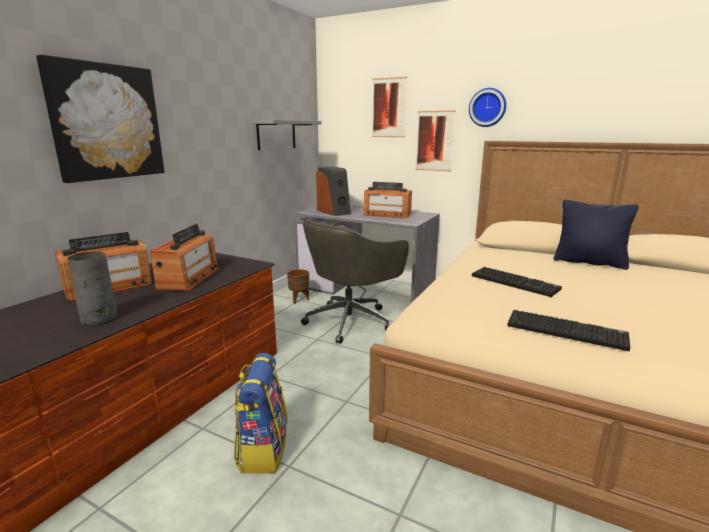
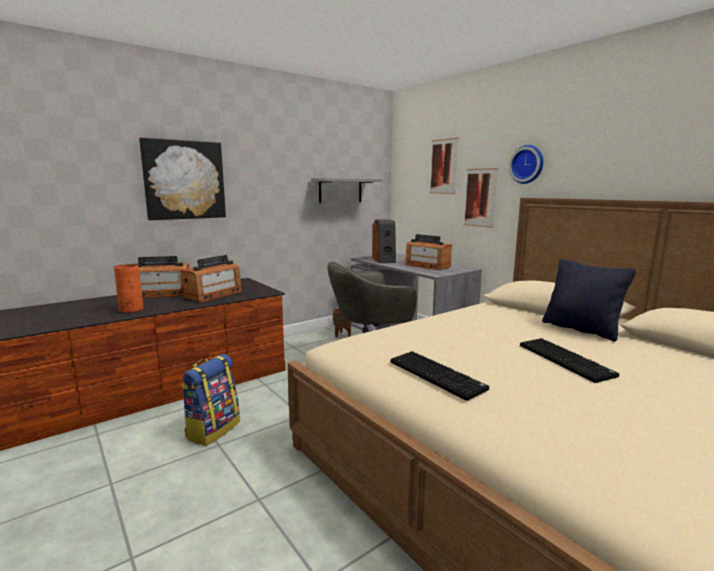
camera: 25 degrees right, 5 degrees down
grey vase [68,252,117,326] -> orange vase [114,264,144,313]
keyboard [472,267,562,297] -> keyboard moved to [520,338,619,383]

